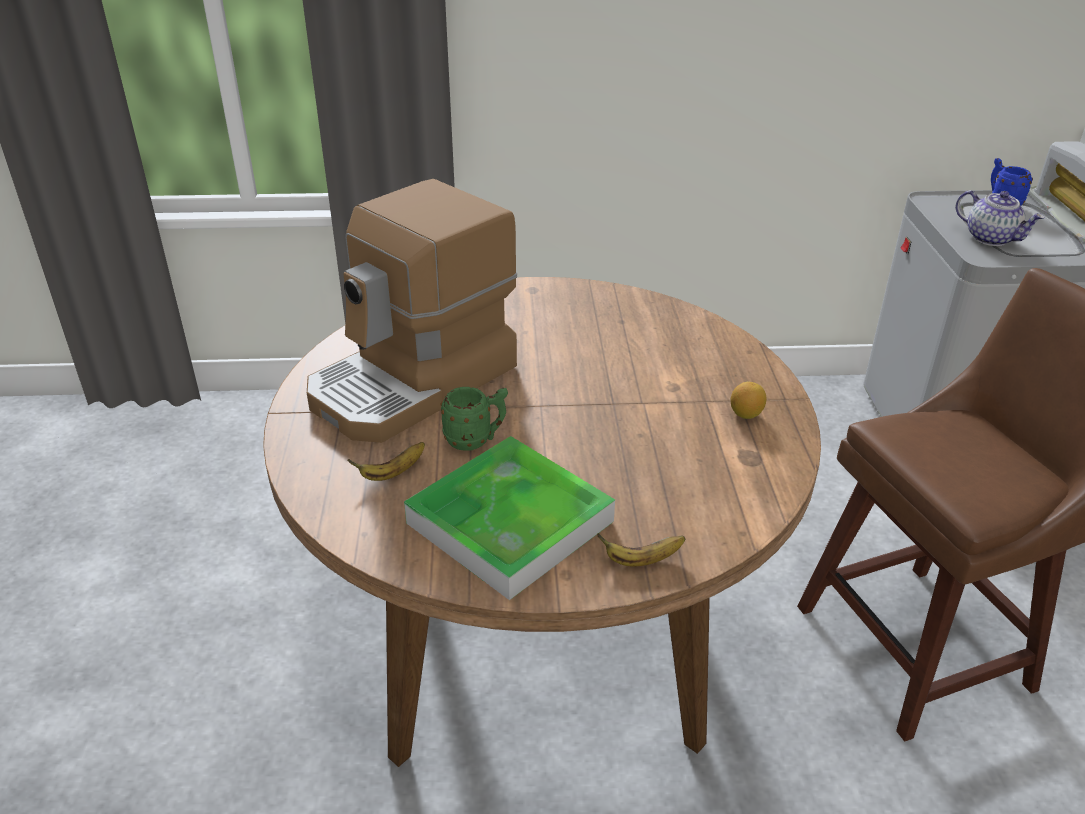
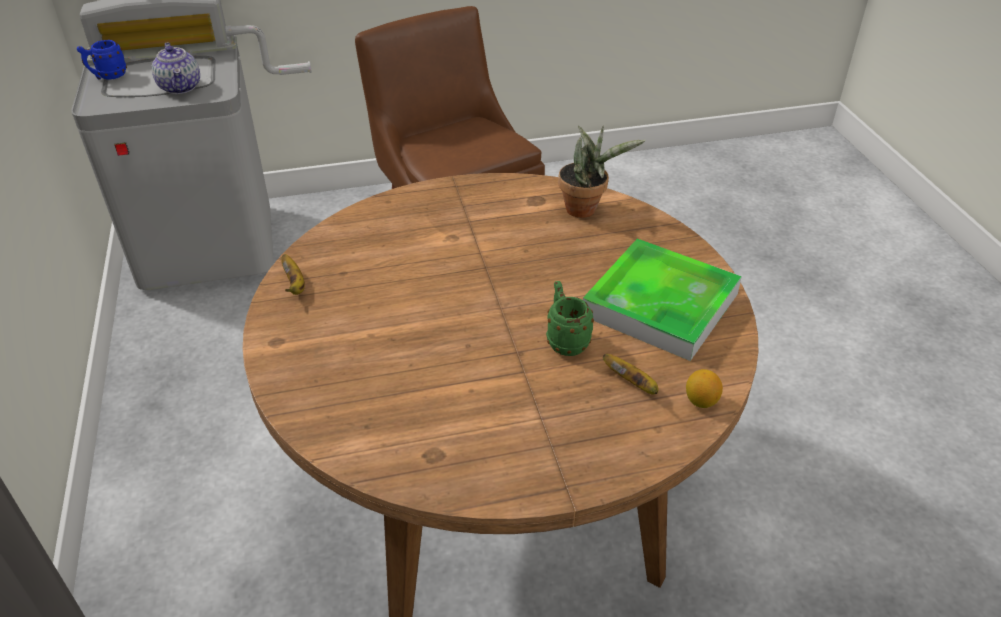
camera: 100 degrees left, 5 degrees up
coffee machine [307,179,517,443] -> none
banana [597,533,685,567] -> banana moved to [281,254,305,295]
lemon [731,382,767,419] -> lemon moved to [686,369,723,408]
teapot [956,190,1045,246] -> teapot turned 120 degrees clockwise [152,42,200,94]
none -> potted plant [558,125,646,218]

